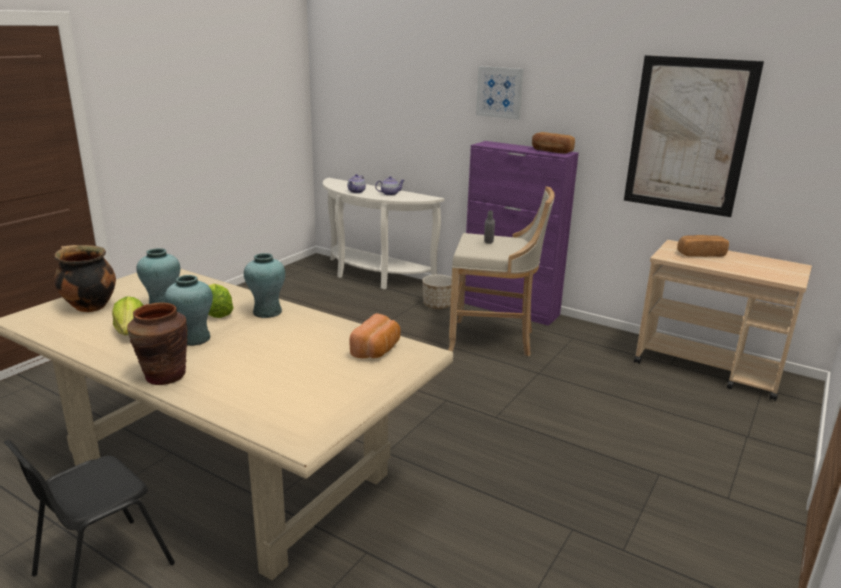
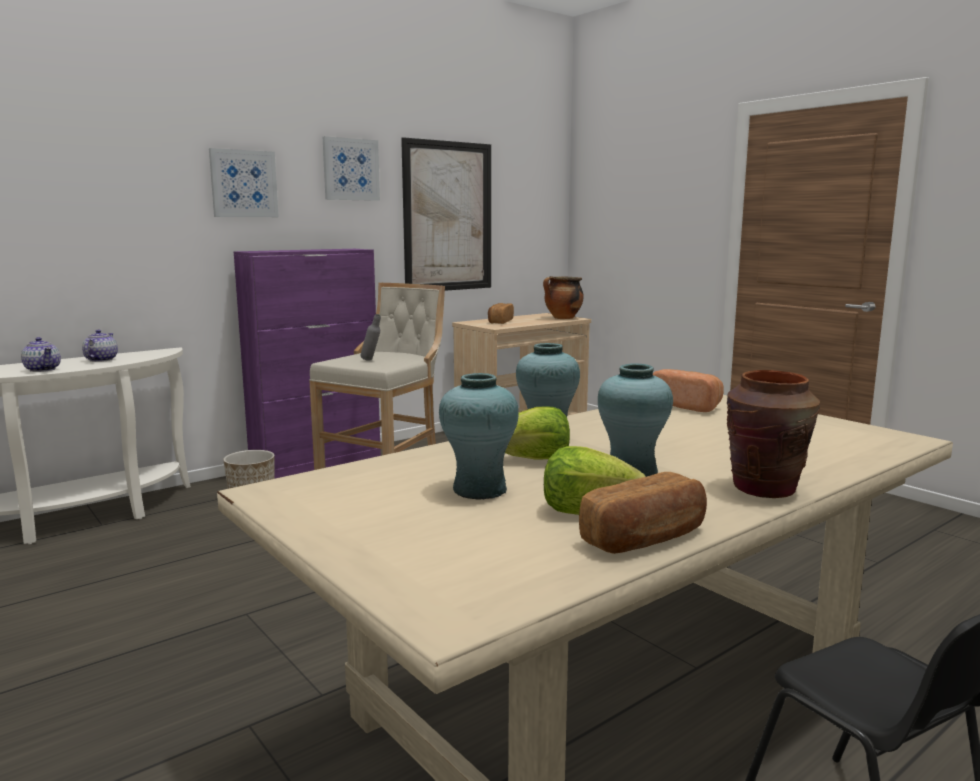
camera: 70 degrees left, 10 degrees down
cooking pot [54,245,116,312] -> cooking pot moved to [543,276,584,319]
bread [532,132,575,153] -> bread moved to [579,472,707,554]
none -> picture [323,136,380,201]

